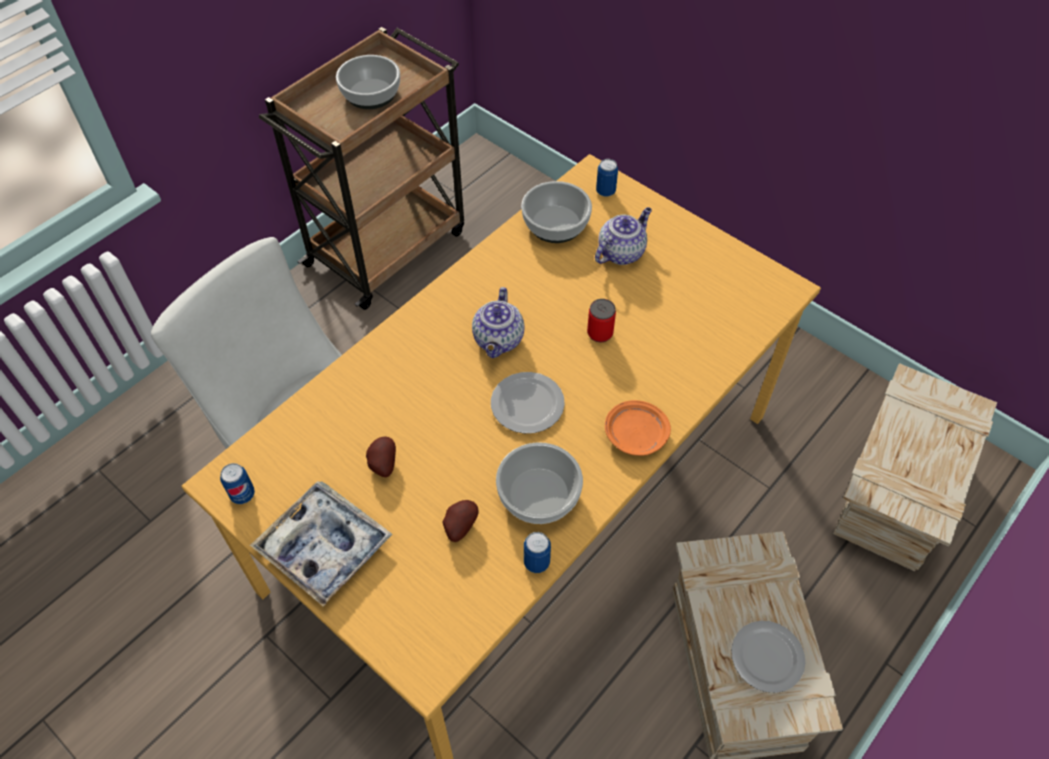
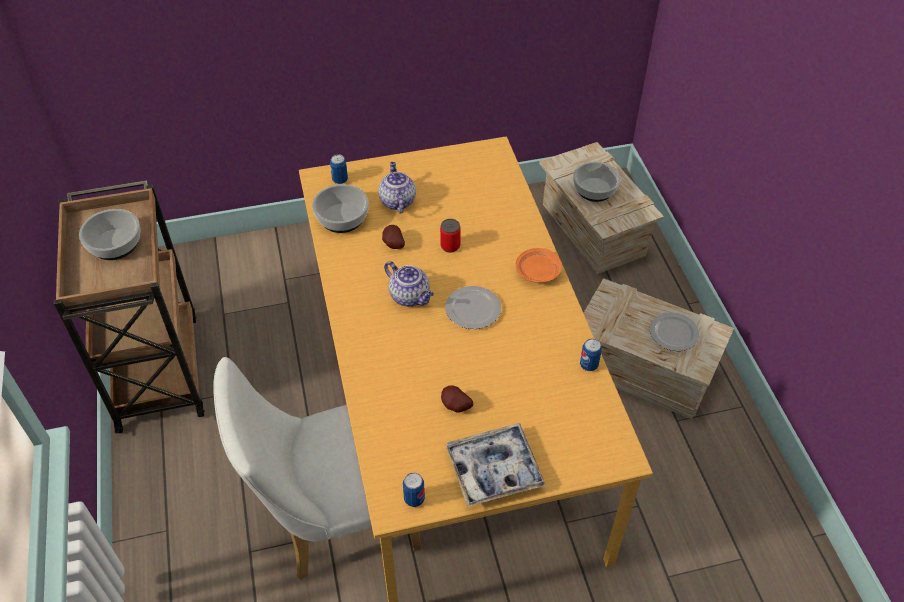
camera: 55 degrees left, 5 degrees down
potato [443,500,479,542] -> potato moved to [382,225,405,249]
bowl [496,442,583,524] -> bowl moved to [573,161,620,202]

